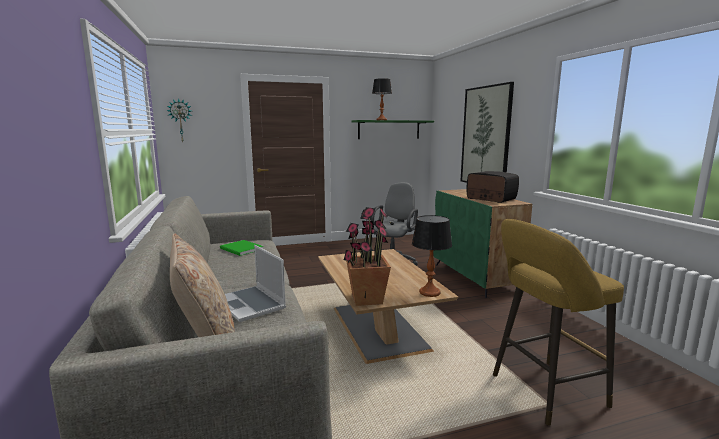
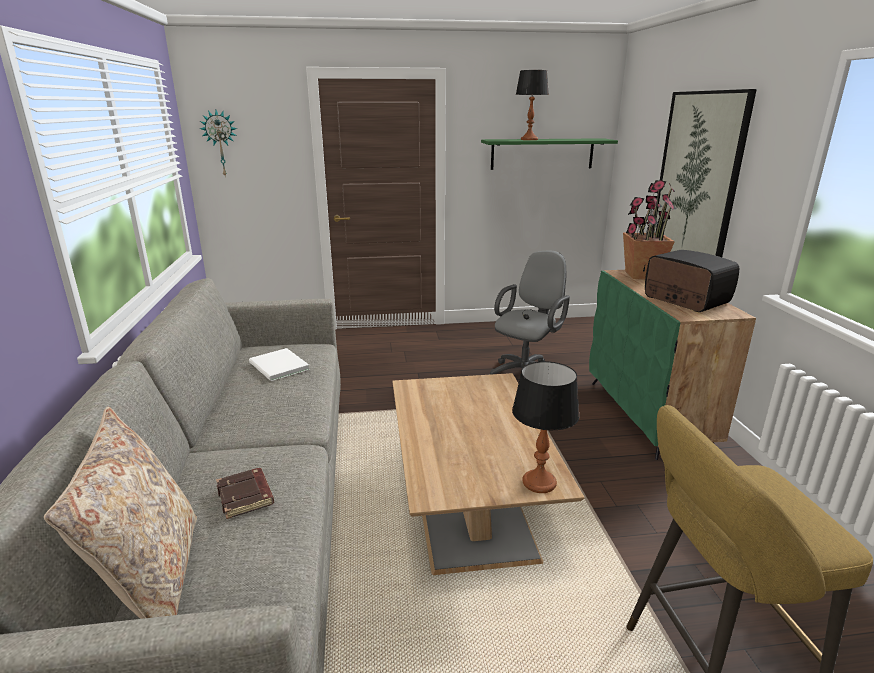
camera: 10 degrees right, 10 degrees up
green book [220,240,264,256] -> white book [249,348,310,381]
laptop [225,245,286,322] -> brown book [216,468,274,519]
potted plant [344,207,391,306] -> potted plant moved to [623,180,677,279]

